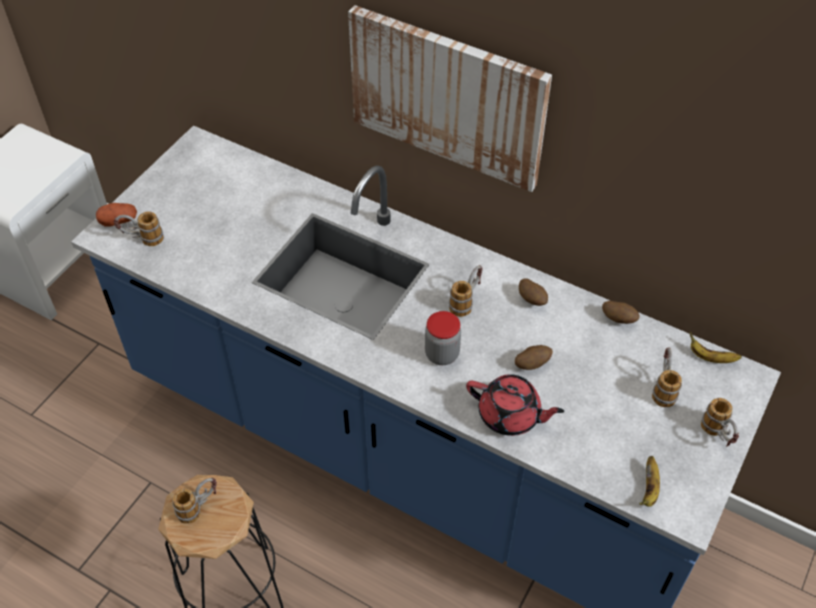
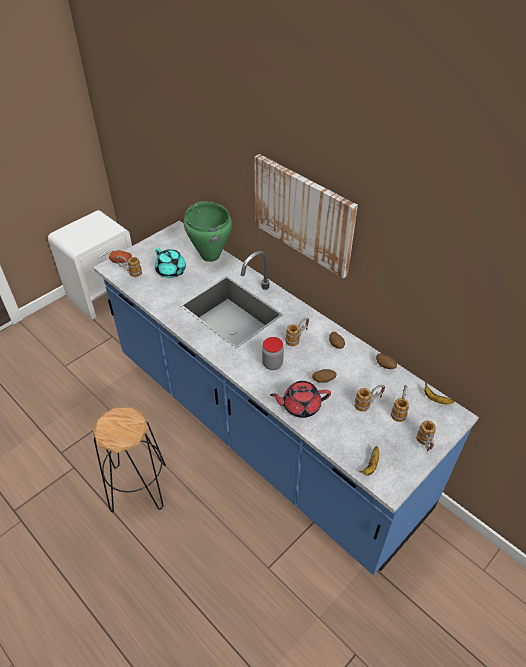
camera: 15 degrees right, 5 degrees down
mug [172,478,217,524] -> mug moved to [354,385,385,412]
red teapot [466,374,564,436] -> red teapot turned 135 degrees clockwise [270,381,331,418]
none -> turquoise teapot [155,248,186,278]
none -> green cooking pot [184,201,232,262]

